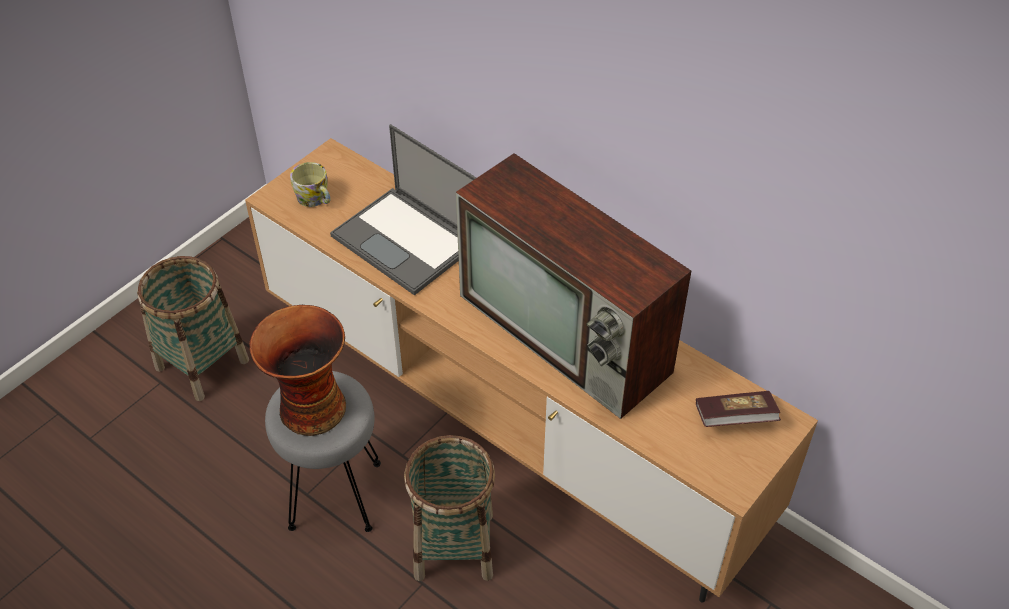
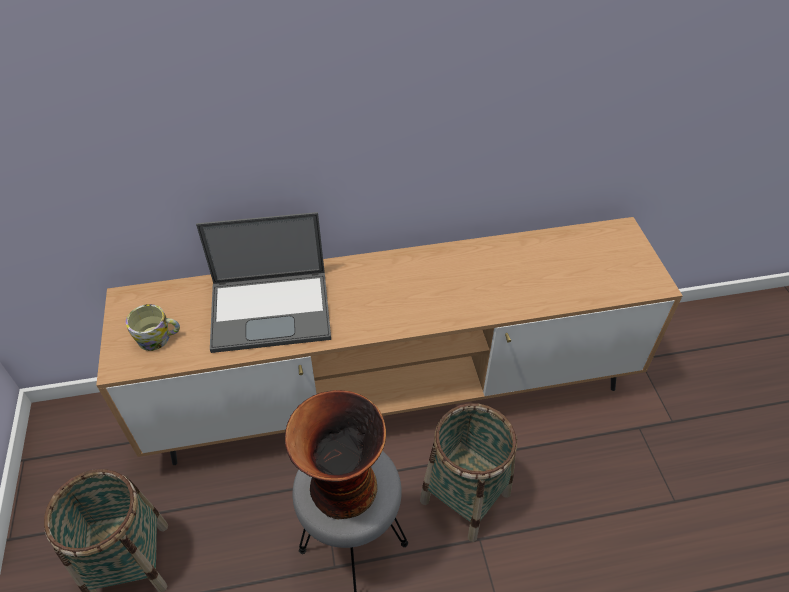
camera: 50 degrees left, 0 degrees up
television [456,153,691,419] -> none
book [696,391,781,427] -> none

